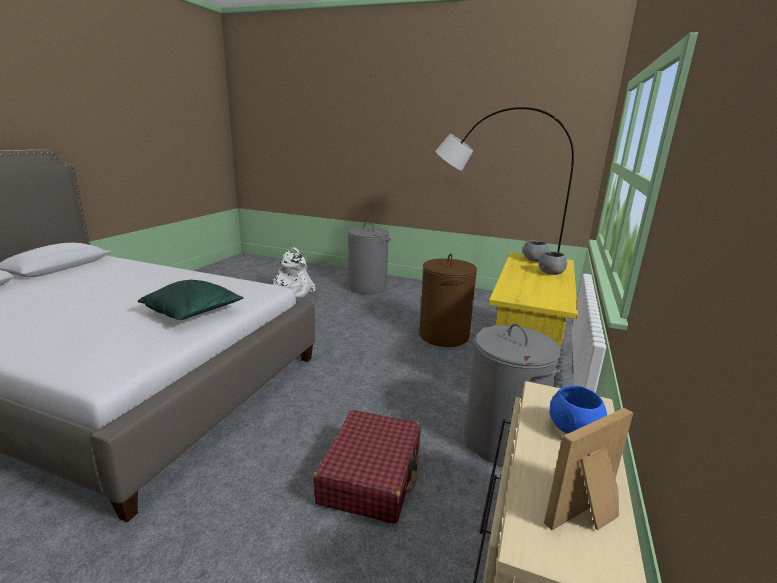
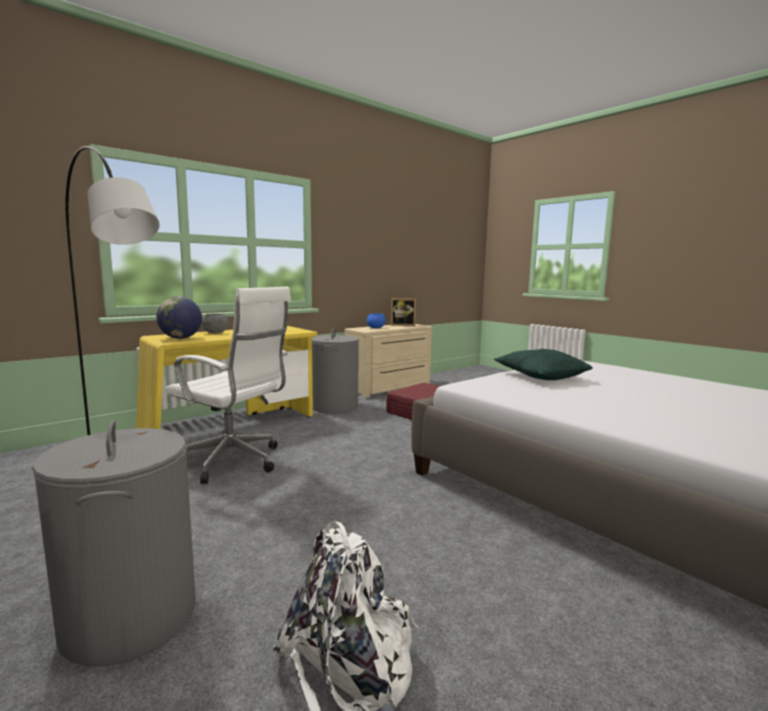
camera: 150 degrees left, 10 degrees down
brown laundry basket [419,254,477,347] -> white office chair [165,287,291,484]
grey bowl [523,240,549,262] -> globe [156,297,202,339]

